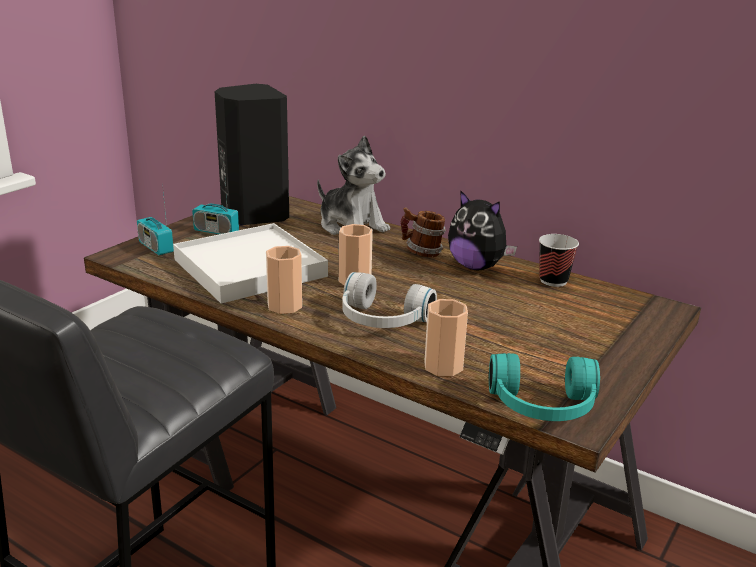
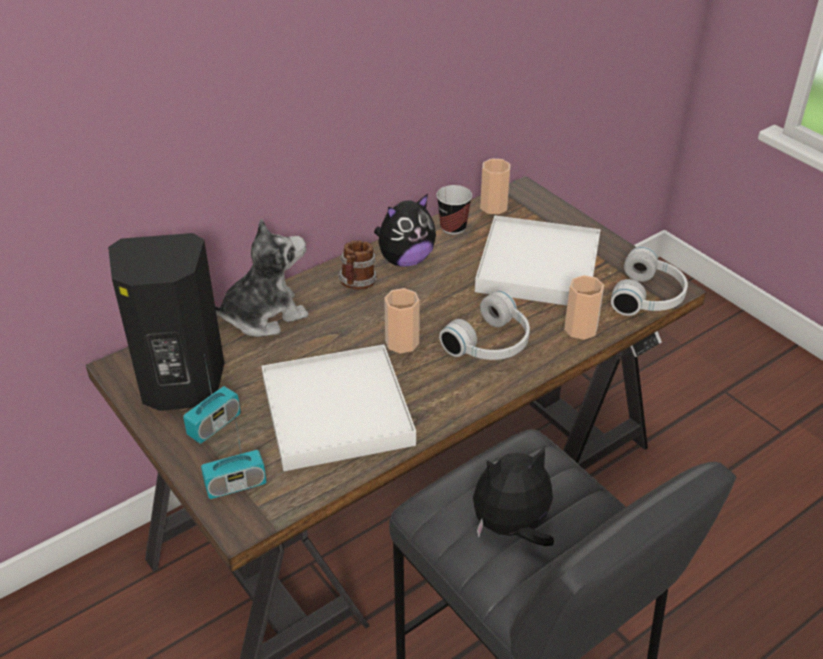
camera: 70 degrees left, 15 degrees up
cup [266,246,302,314] -> cup moved to [480,158,511,214]
turquoise headphones [489,353,600,421] -> white headphones [611,247,688,316]
none -> plush toy [473,447,554,546]
none -> white tray [475,216,601,305]

